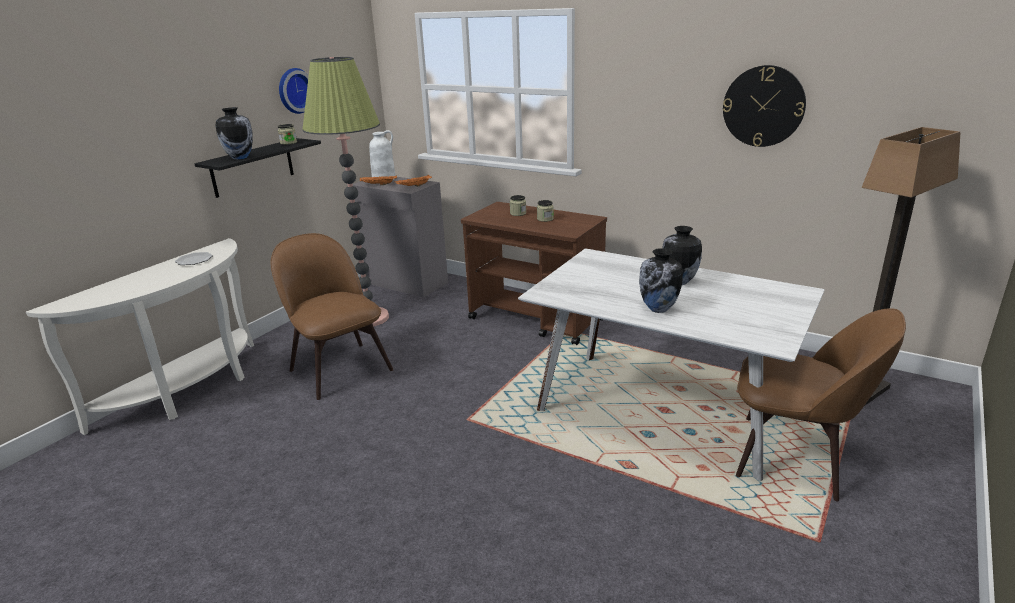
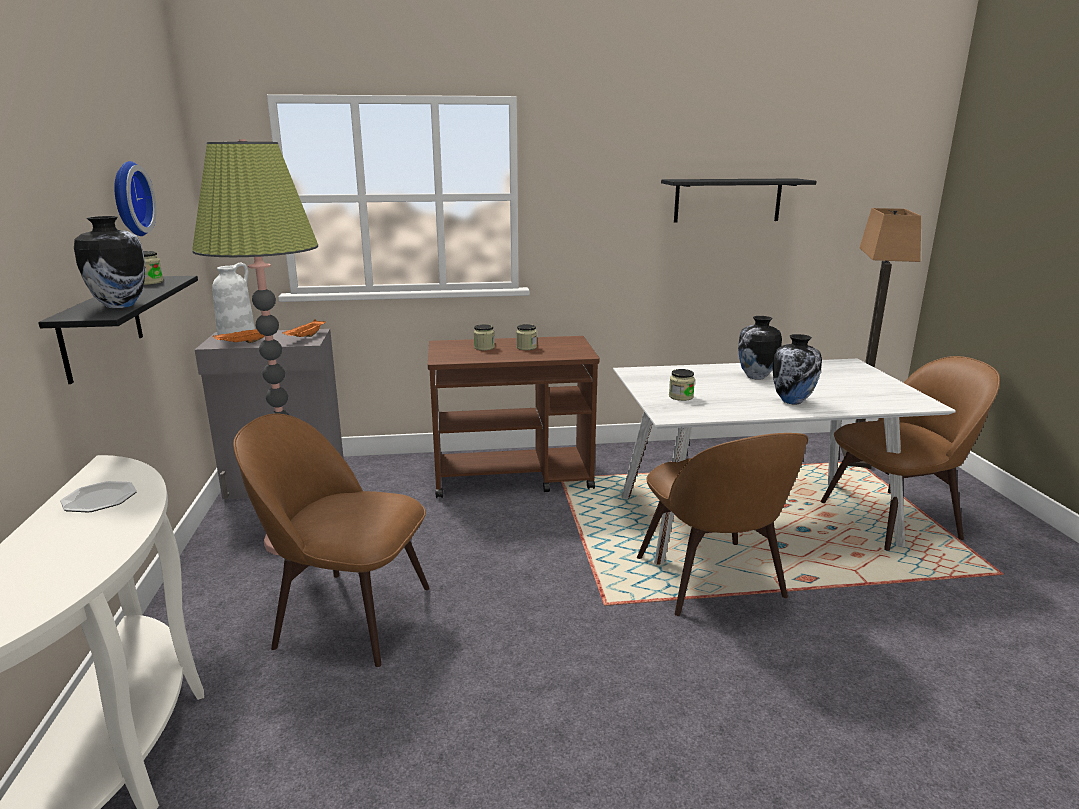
camera: 40 degrees left, 5 degrees down
wall clock [723,65,806,147] -> black shelf [661,178,816,223]
none -> brown chair [637,433,808,616]
none -> jar [669,369,695,401]

